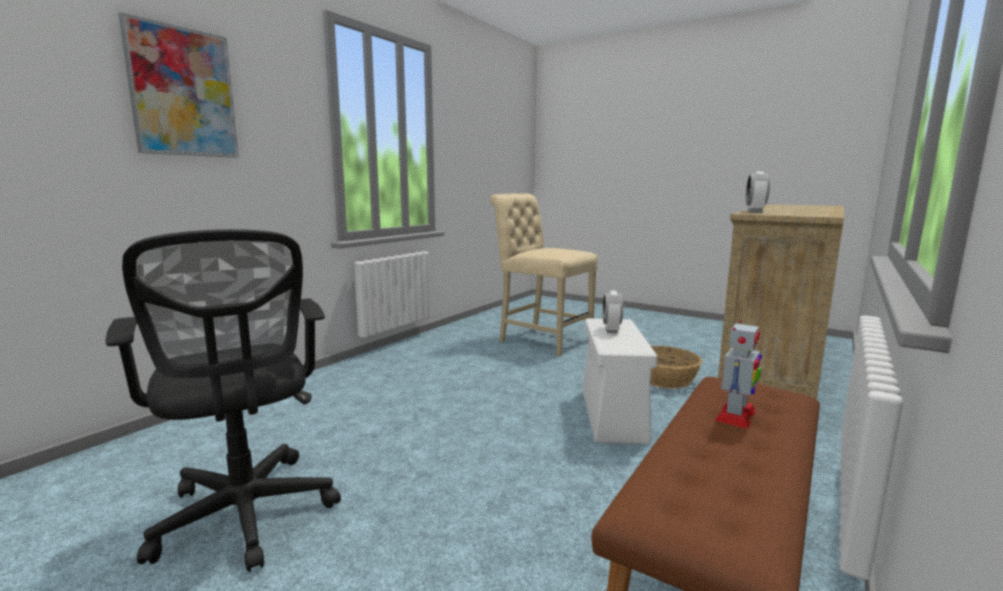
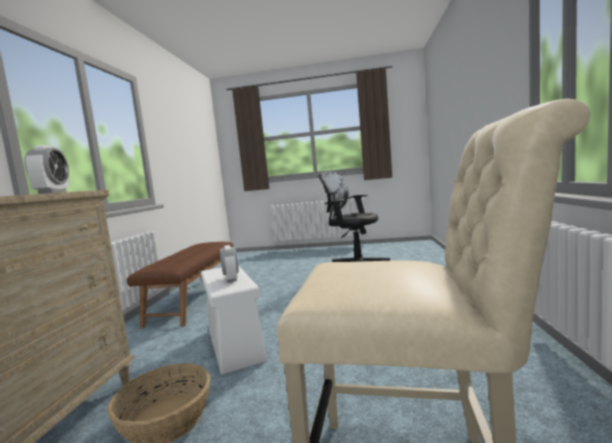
camera: 155 degrees right, 5 degrees down
picture [119,12,239,158] -> none
toy robot [715,320,762,429] -> none

